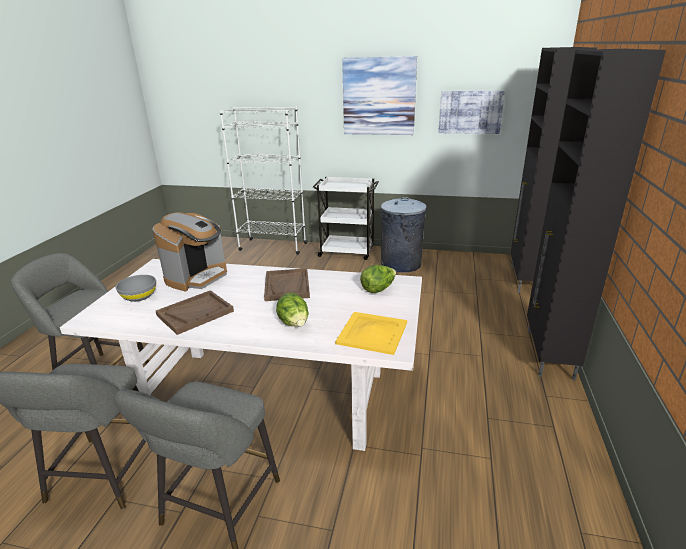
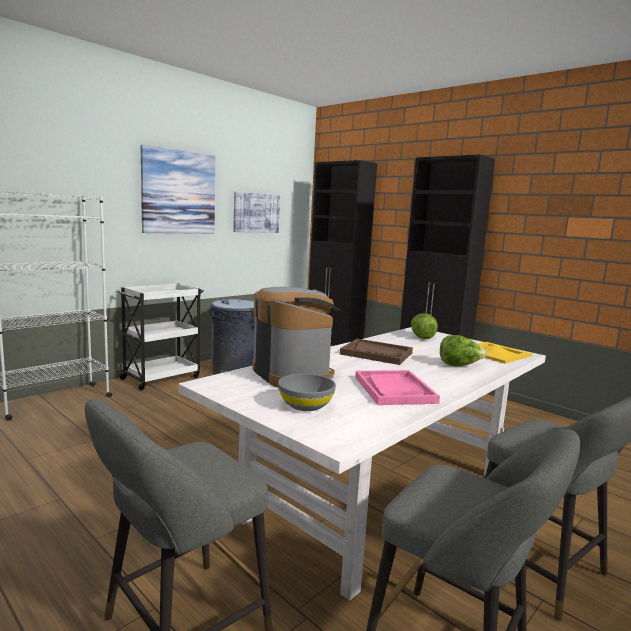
camera: 60 degrees left, 15 degrees down
brown tray [156,290,234,335] -> pink tray [355,370,440,405]

